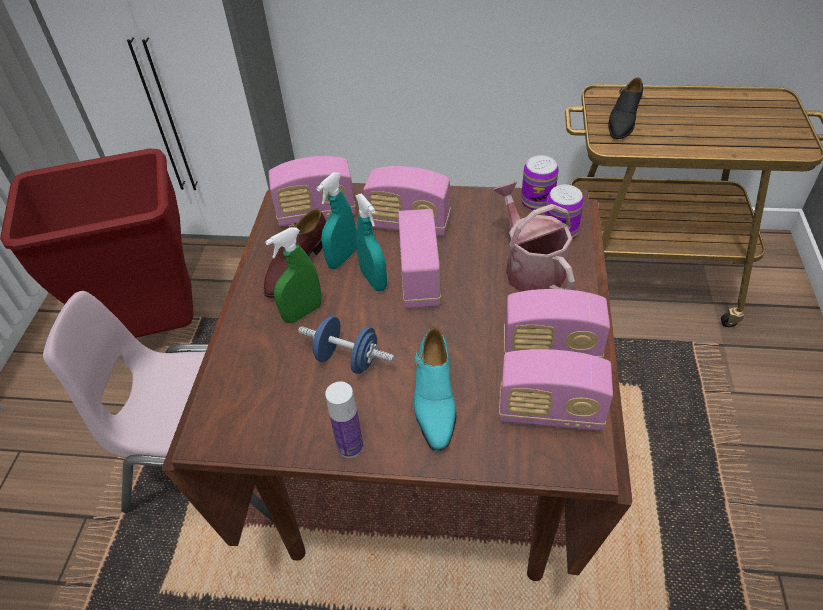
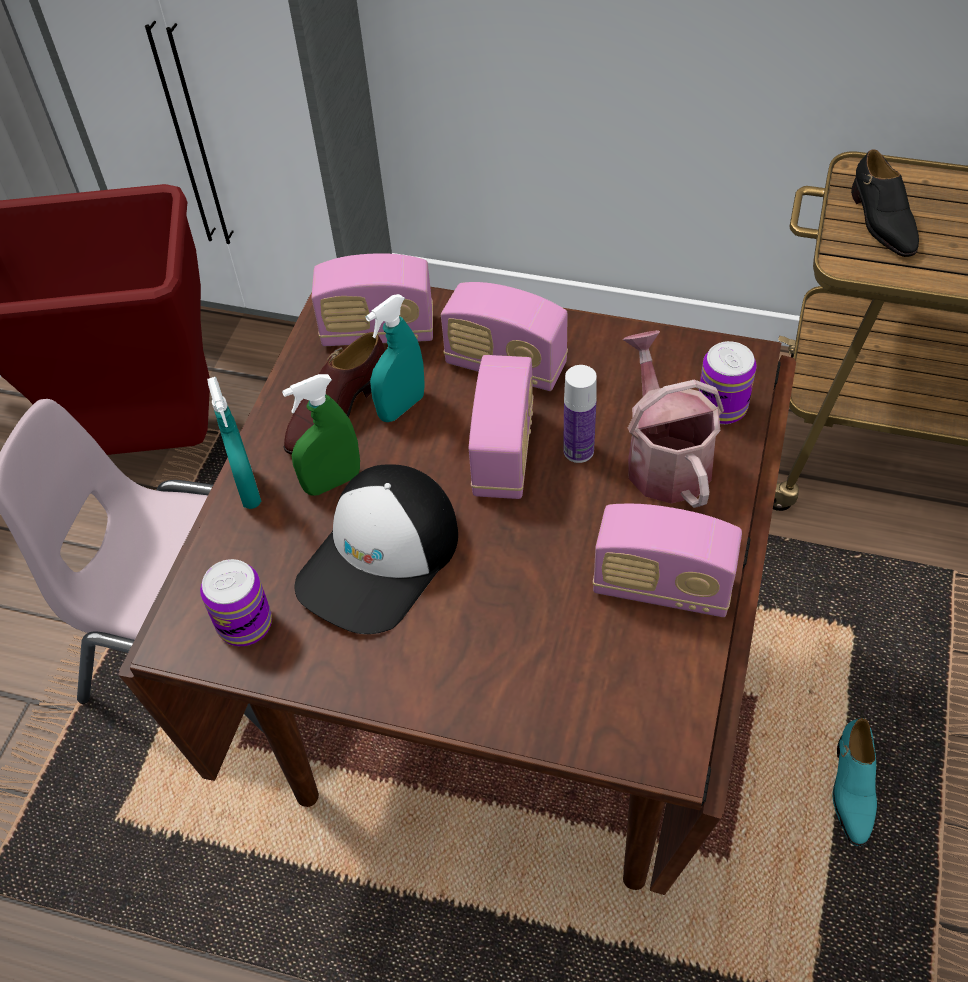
camera: 10 degrees right, 5 degrees up
blue dumbbell [298,316,395,374] -> cap [294,464,458,634]
bottle [325,382,363,458] -> bottle moved to [563,365,597,463]
turquoise spray bottle [355,193,387,291] -> turquoise spray bottle moved to [207,377,261,509]
turquoise shoe [414,327,456,451] -> turquoise shoe moved to [832,718,877,846]
radio [499,349,613,431] -> none
can [521,155,559,211] -> can moved to [200,559,272,646]
black shoe [608,78,643,139] -> black shoe turned 45 degrees counterclockwise [851,149,919,257]

